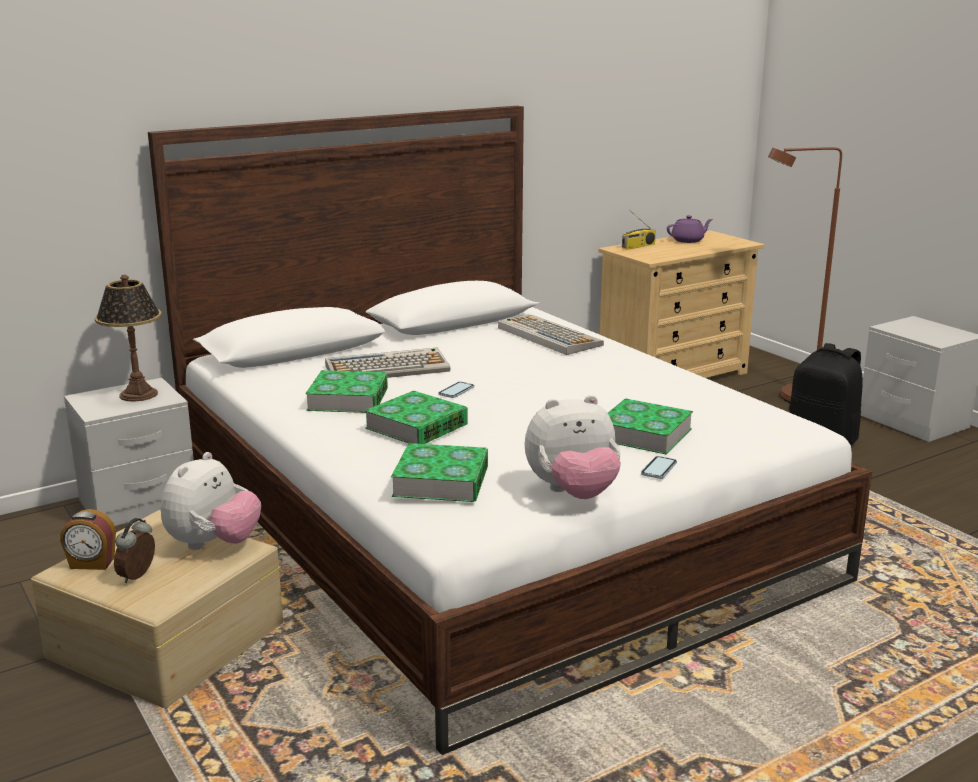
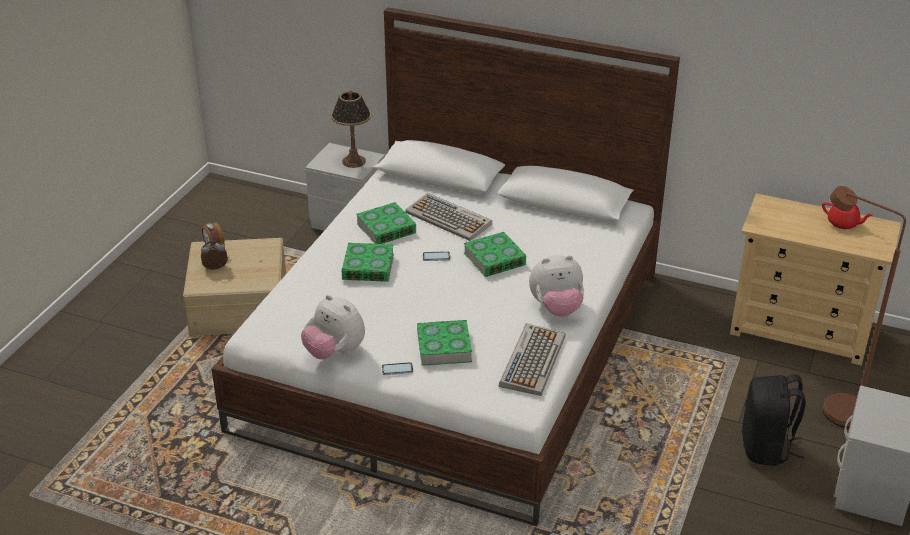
camera: 55 degrees right, 15 degrees up
plush toy [161,452,261,550] -> plush toy moved to [529,255,584,317]
book [391,443,488,502] -> book moved to [464,232,526,277]
keyboard [498,315,604,355] -> keyboard moved to [499,323,565,396]
radio [622,210,656,250] -> none
purple teapot [667,215,713,243] -> red teapot [822,202,873,229]

